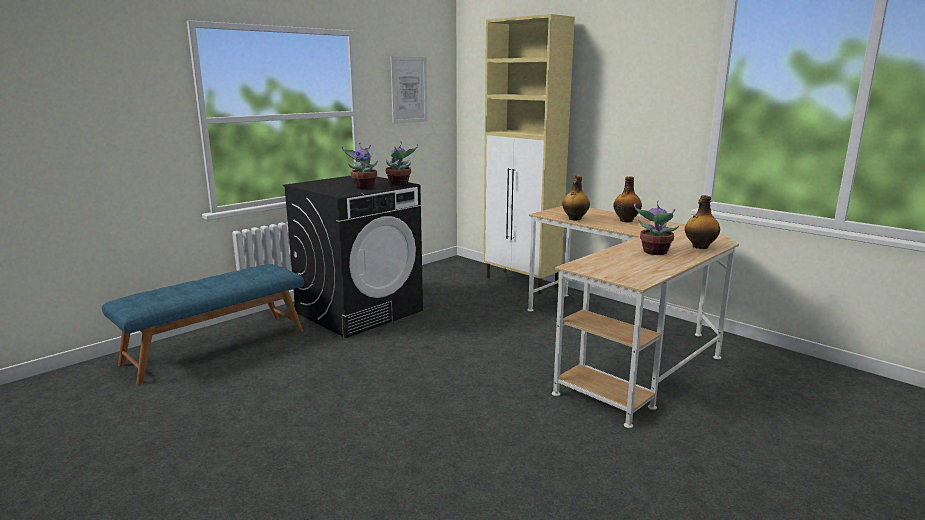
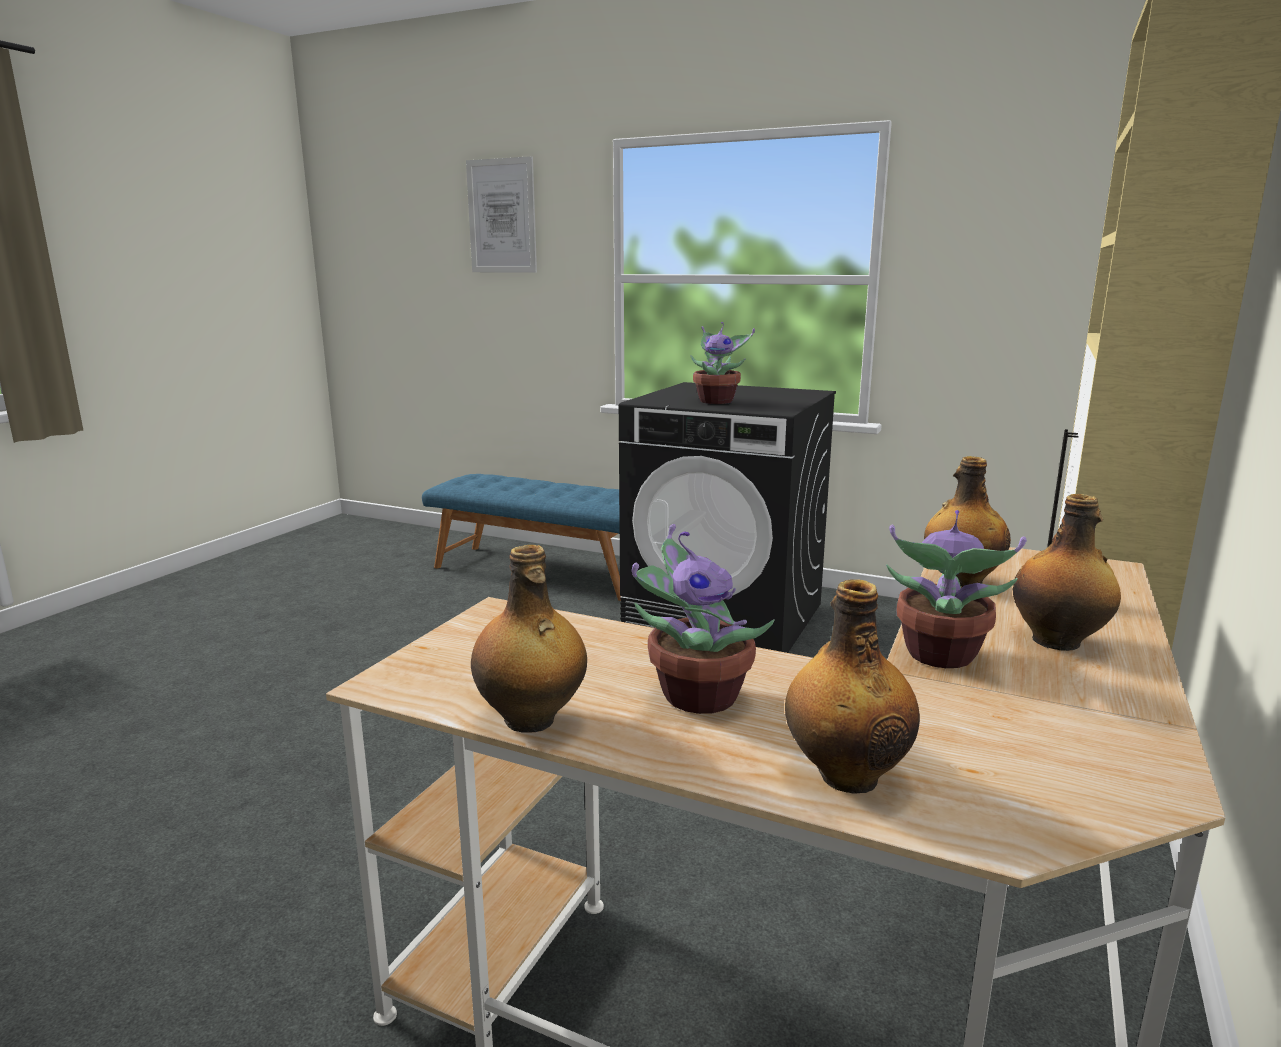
camera: 70 degrees right, 0 degrees up
potted plant [386,141,418,186] -> potted plant moved to [886,510,1026,668]
picture [390,56,428,124] -> picture moved to [466,156,537,273]
none -> bottle [471,545,587,733]

